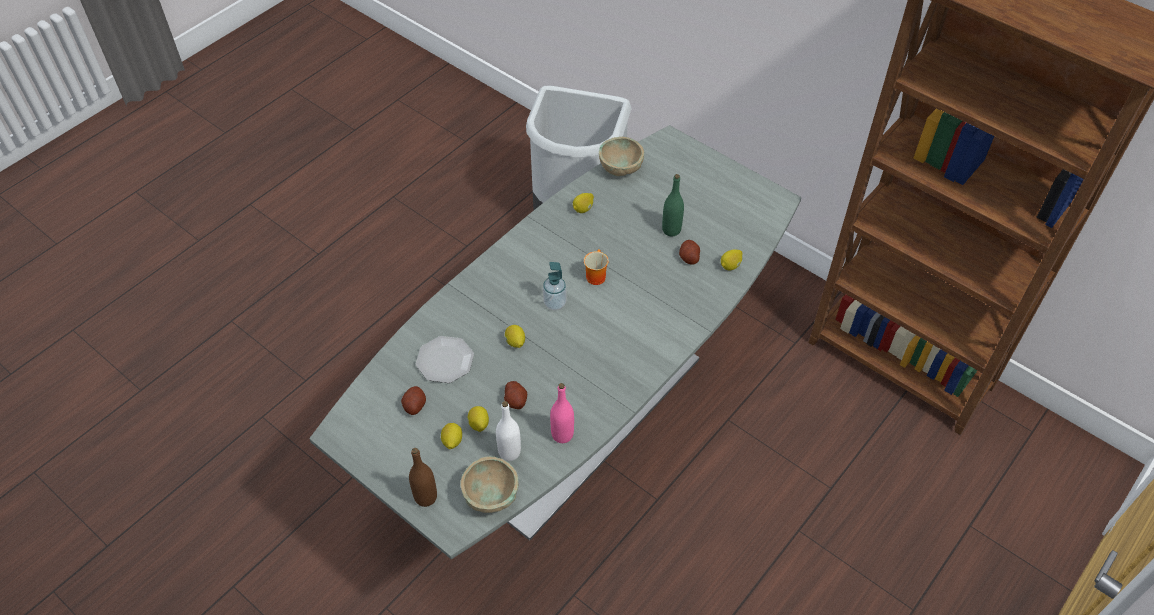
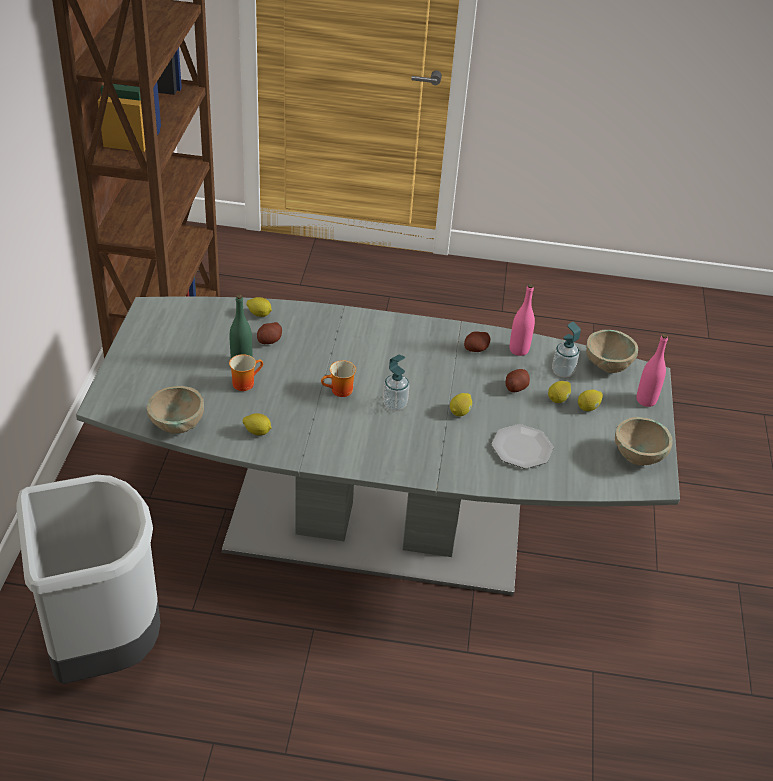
camera: 125 degrees left, 10 degrees down
potato [401,386,426,415] -> potato moved to [464,332,490,352]
brown bottle [409,448,437,507] -> pink bottle [636,334,668,407]
white bottle [496,401,521,461] -> soap dispenser [552,322,581,377]
none -> mug [229,354,263,391]
none -> beige bowl [615,417,673,466]

